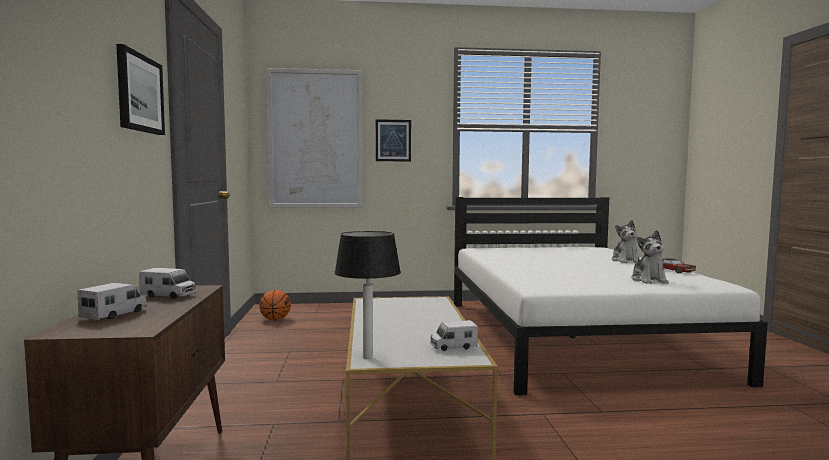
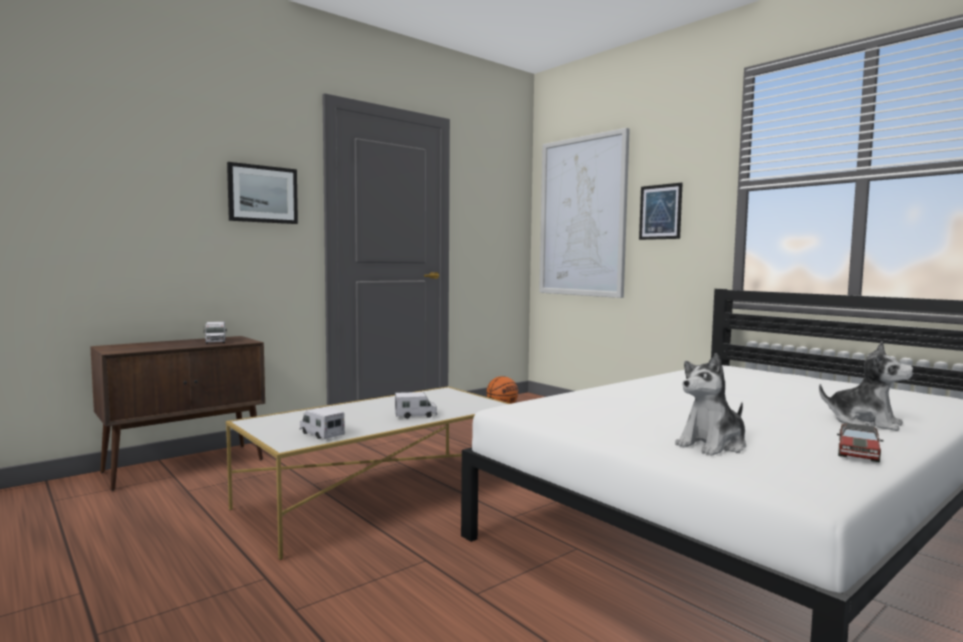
camera: 55 degrees right, 0 degrees up
toy truck [78,283,147,320] -> toy truck moved to [395,392,438,419]
table lamp [334,231,401,359] -> none
plush toy [612,220,638,263] -> plush toy turned 105 degrees counterclockwise [819,342,914,431]

